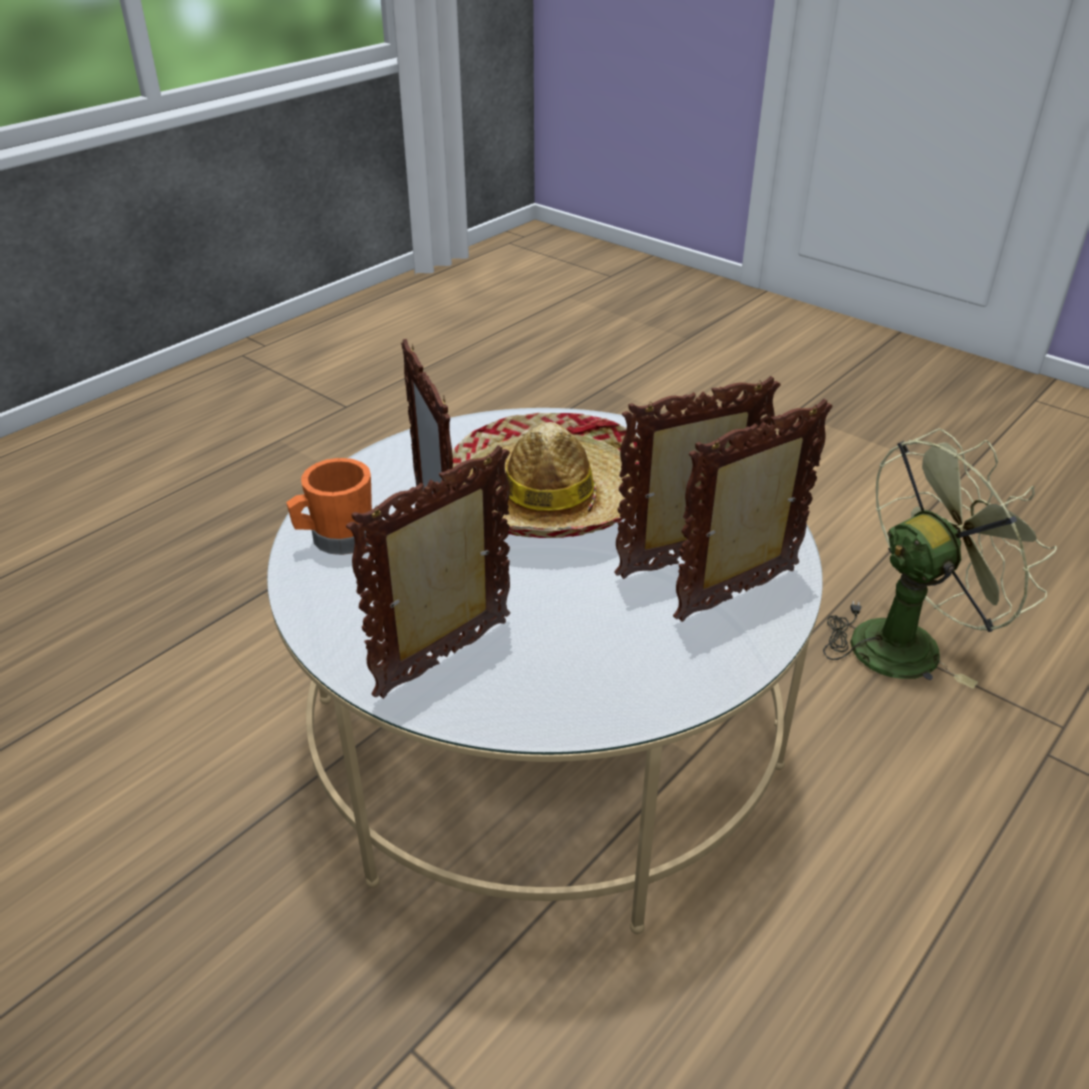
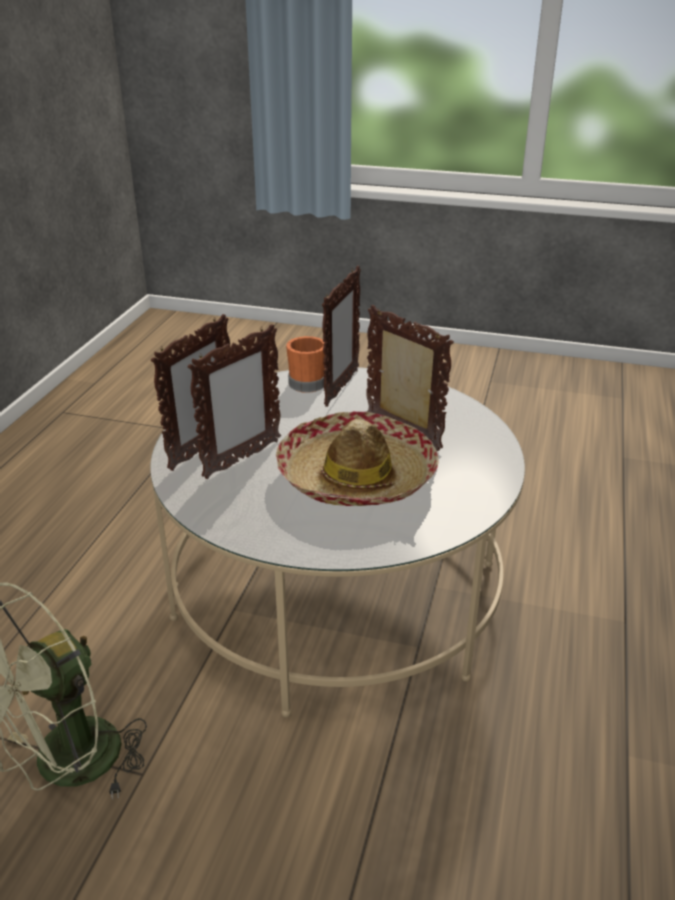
camera: 155 degrees right, 5 degrees down
orange mug [286,458,372,555] -> orange mug moved to [286,336,325,393]

